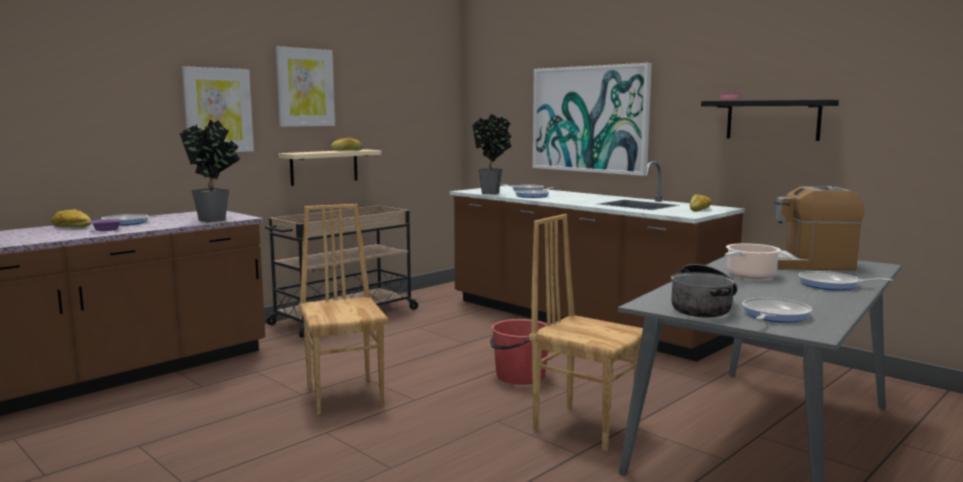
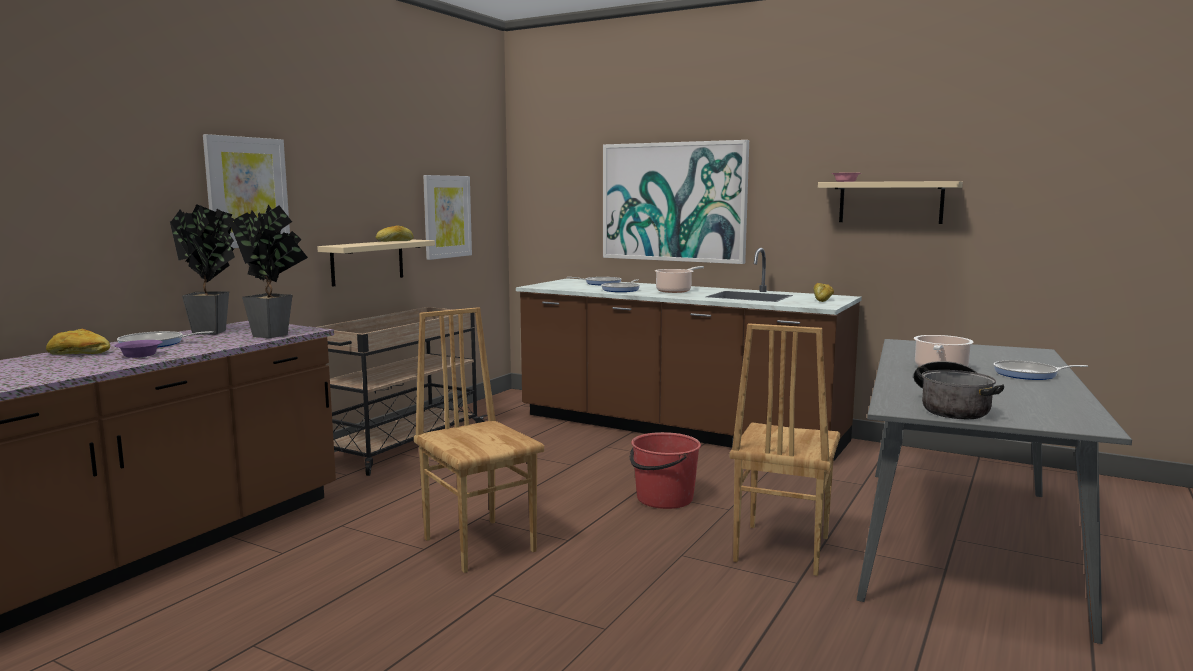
camera: 15 degrees left, 0 degrees up
picture [276,46,335,127] -> picture moved to [423,175,472,260]
potted plant [472,114,512,194] -> potted plant moved to [170,204,235,335]
brown chair [529,214,643,451] -> brown chair turned 90 degrees counterclockwise [729,323,840,576]
black shelf [701,100,839,141] -> beige shelf [818,181,963,224]
frying pan [742,298,812,323] -> none
coffee machine [773,186,865,270] -> none
none -> cooking pot [655,266,704,293]

